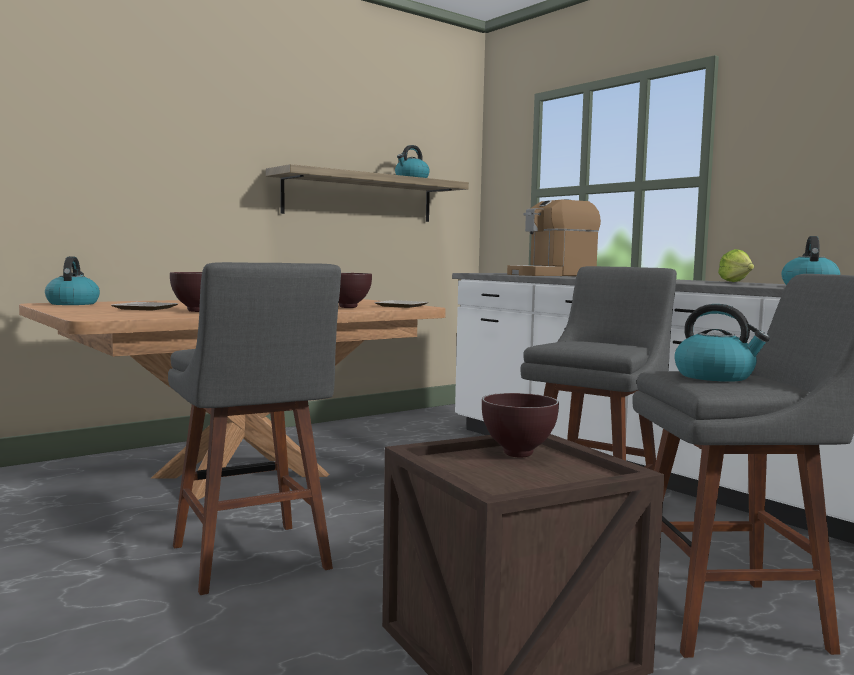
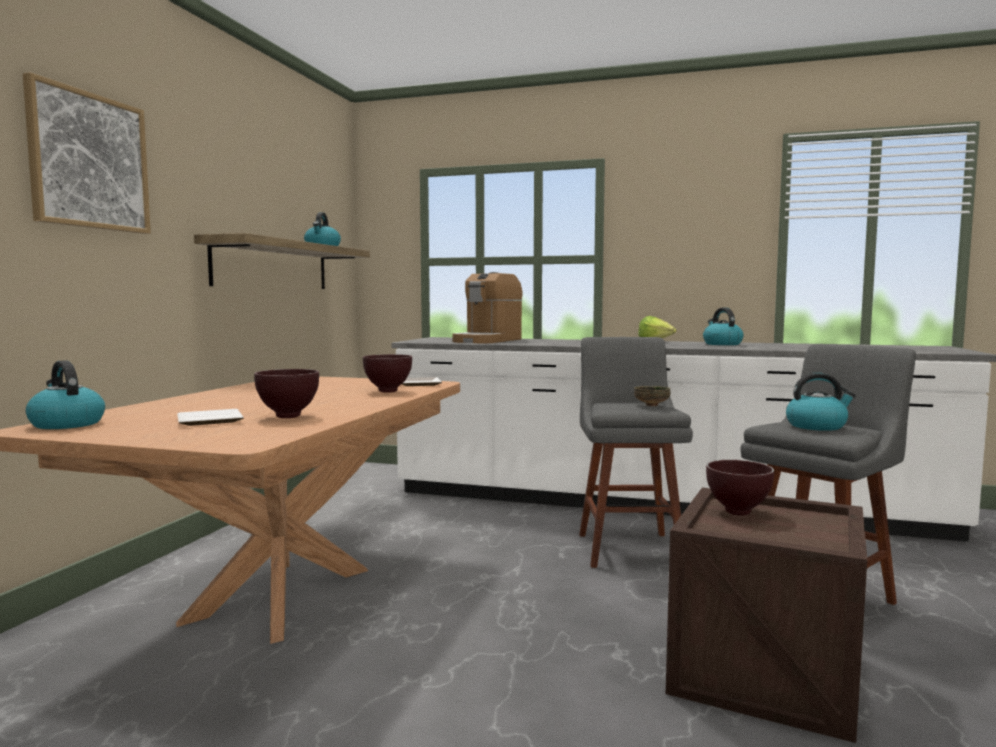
camera: 35 degrees left, 0 degrees up
grey stool [168,262,341,595] -> none
none -> picture [23,72,151,234]
none -> bowl [634,386,670,406]

